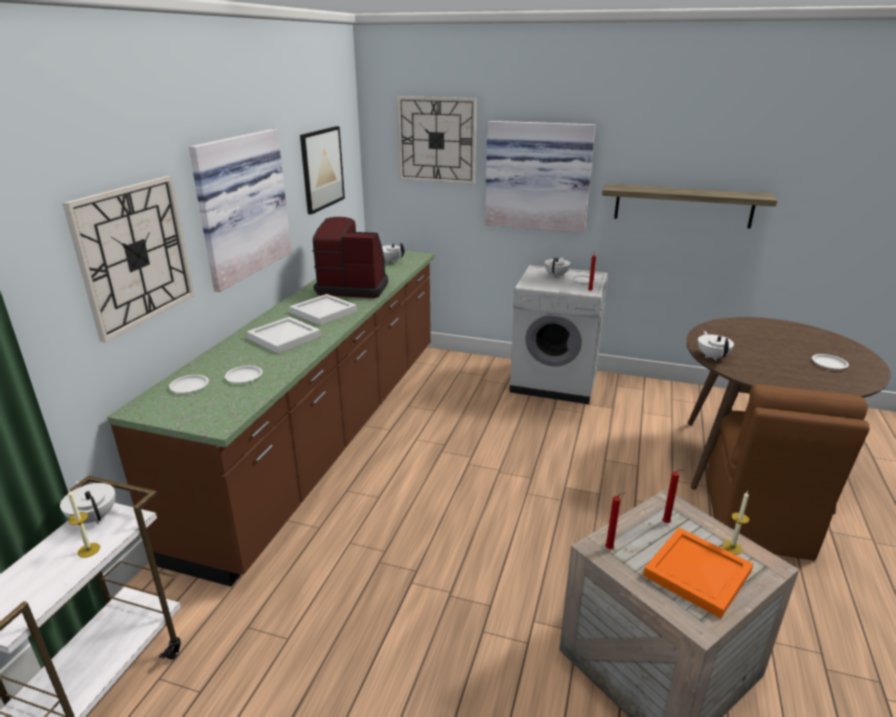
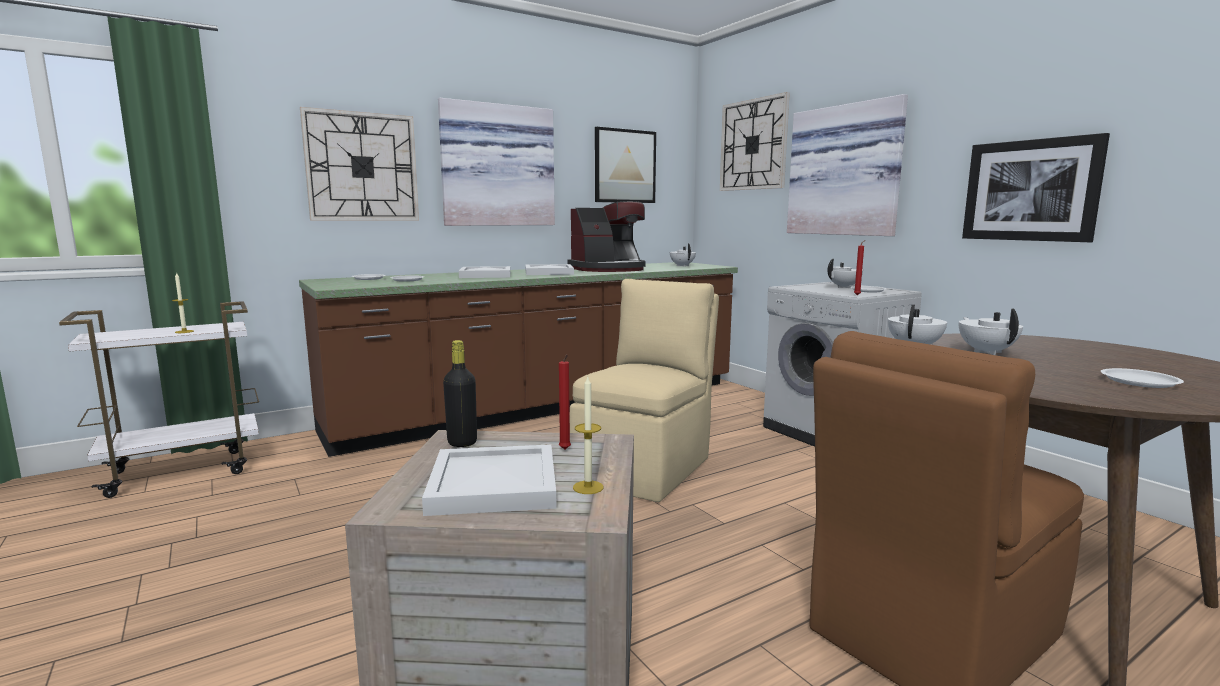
camera: 40 degrees right, 15 degrees down
white teapot [60,480,115,524] -> white teapot moved to [959,309,1023,355]
coffee machine [313,217,388,298] -> coffee machine turned 105 degrees clockwise [567,201,645,272]
shelf [602,184,777,229] -> picture [962,133,1110,242]
red candle [605,493,625,550] -> black bottle [443,340,477,447]
orange tray [643,528,753,619] -> white tray [422,444,557,516]
none -> beige chair [570,279,719,502]

